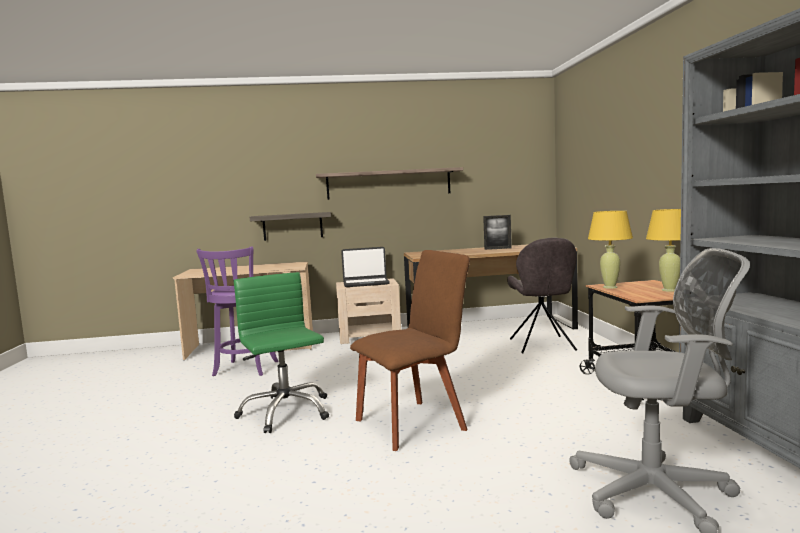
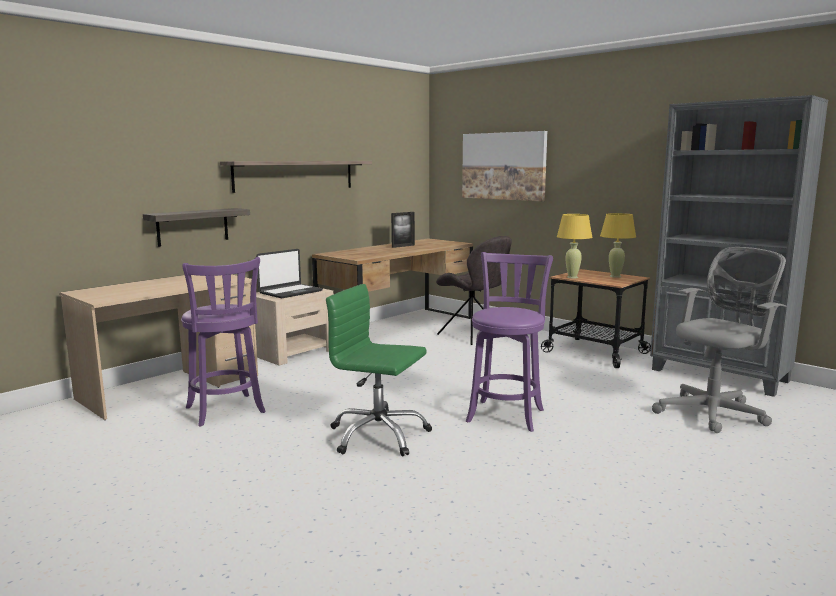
camera: 40 degrees left, 5 degrees up
brown chair [350,250,470,451] -> purple stool [466,252,553,432]
none -> picture [462,131,547,201]

